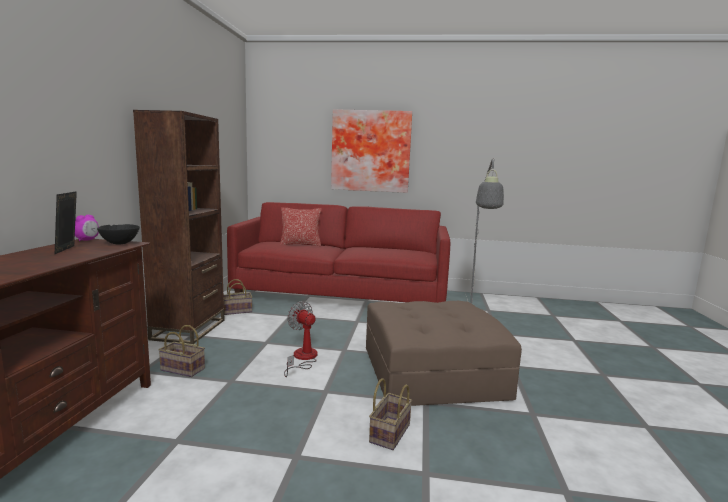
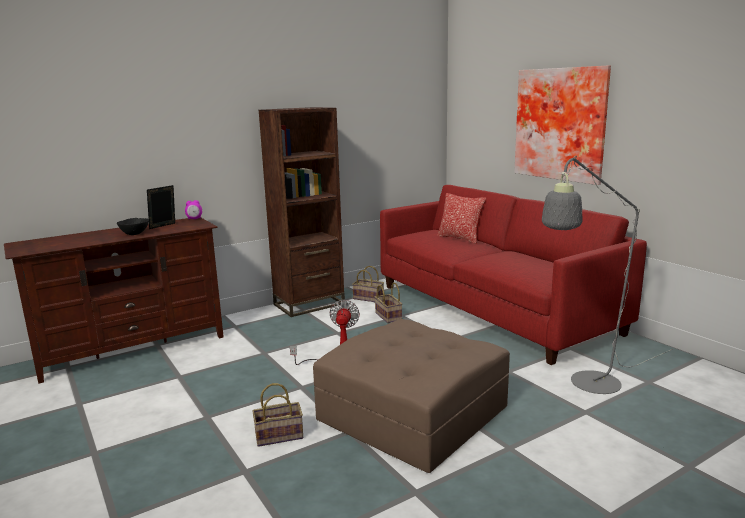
camera: 50 degrees right, 5 degrees up
black bowl [97,224,140,245] -> black bowl moved to [117,218,149,235]
basket [158,325,205,377] -> basket moved to [375,283,402,323]

